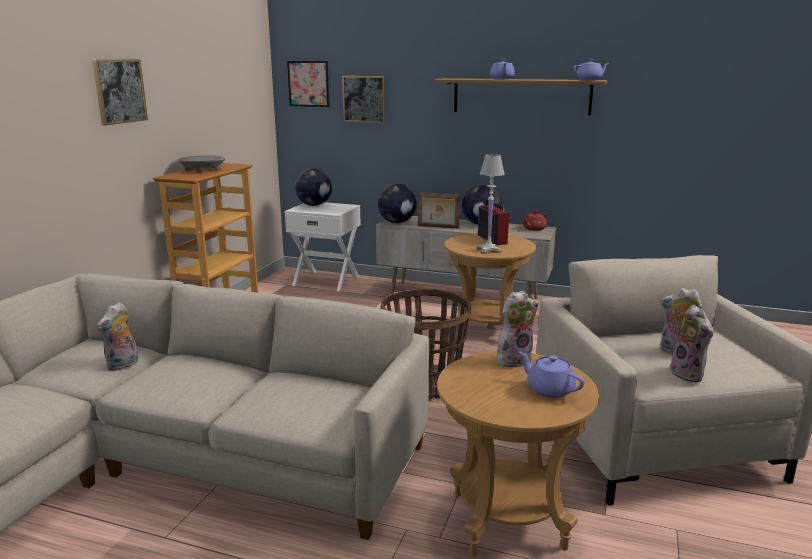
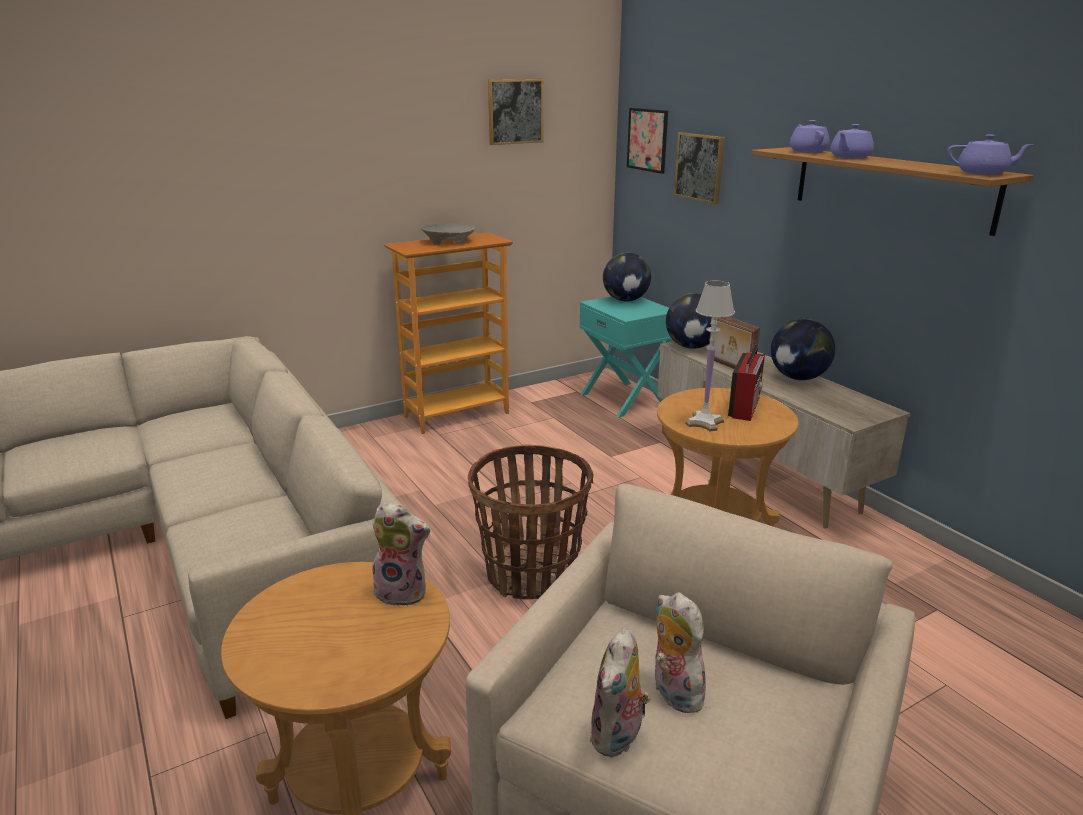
camera: 40 degrees right, 5 degrees up
picture [92,59,148,125] -> picture moved to [488,79,544,145]
plush toy [97,302,138,371] -> none
white nightstand [285,202,361,291] -> turquoise nightstand [579,296,672,418]
purple teapot [519,351,585,398] -> purple teapot moved to [790,120,830,153]
red teapot [523,211,547,231] -> none

